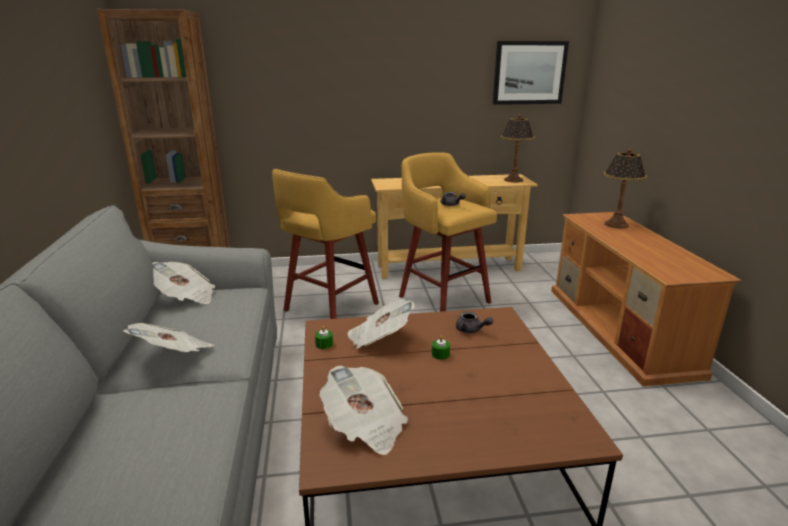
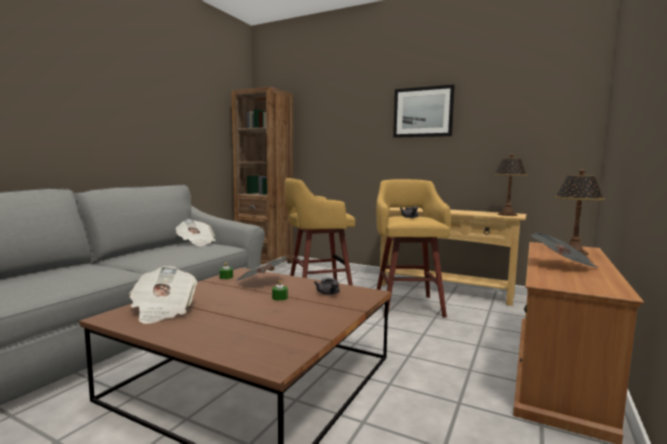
camera: 35 degrees right, 15 degrees down
newspaper [123,323,214,353] -> newspaper moved to [530,232,598,267]
picture [493,41,569,105] -> picture moved to [393,84,455,138]

